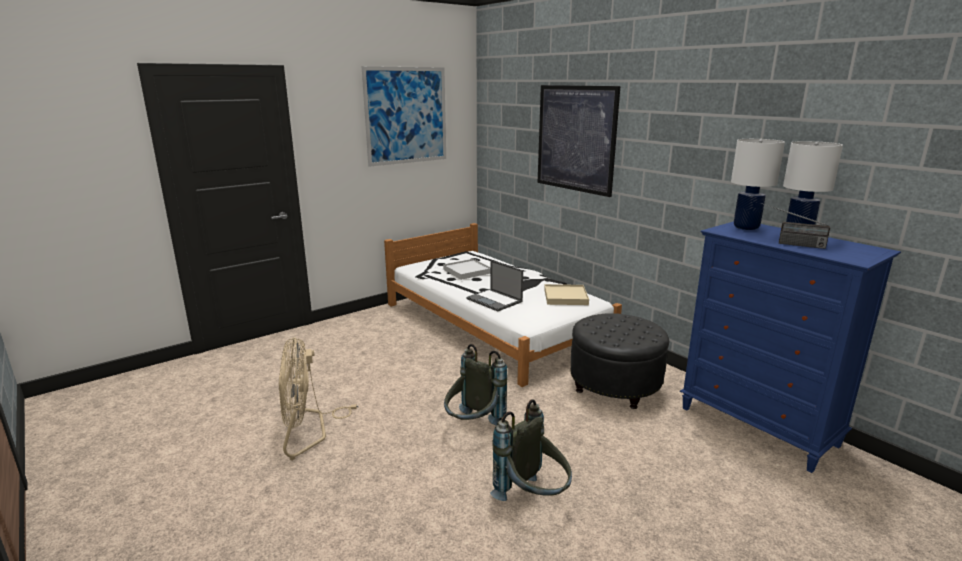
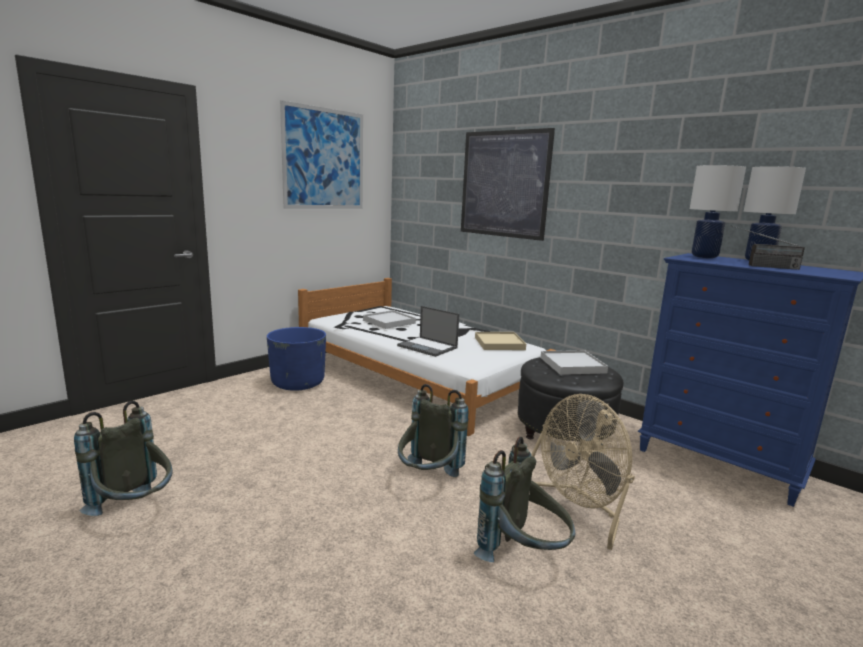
camera: 10 degrees left, 5 degrees down
beige fan [279,337,357,461] -> beige fan moved to [531,394,635,550]
none -> grey backpack [74,401,173,516]
none -> blue planter [267,327,326,391]
none -> white tray [540,350,608,375]

